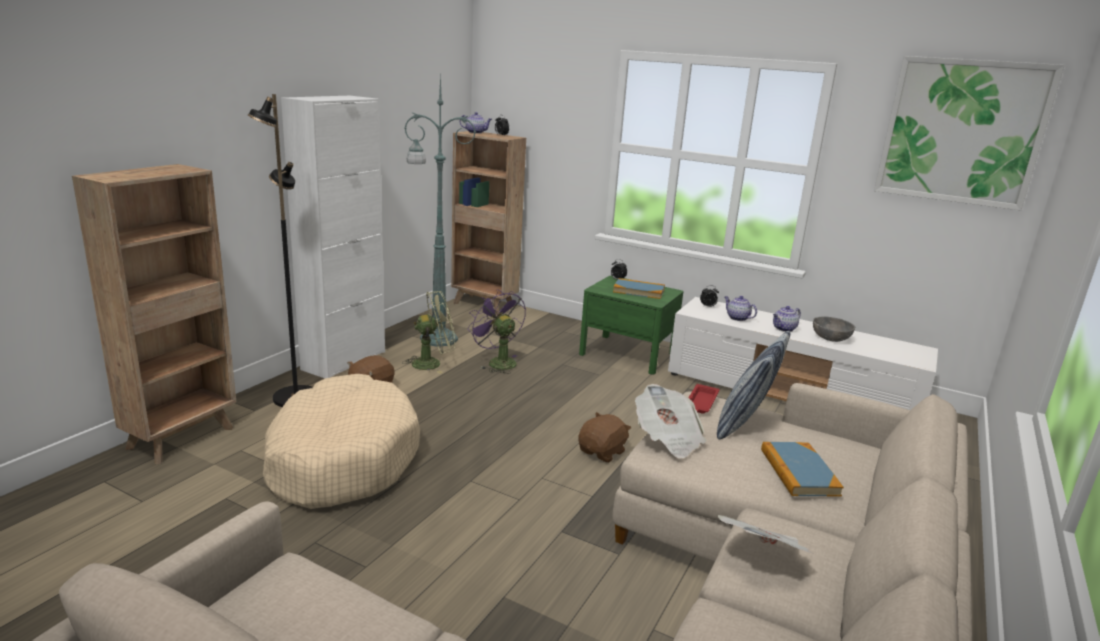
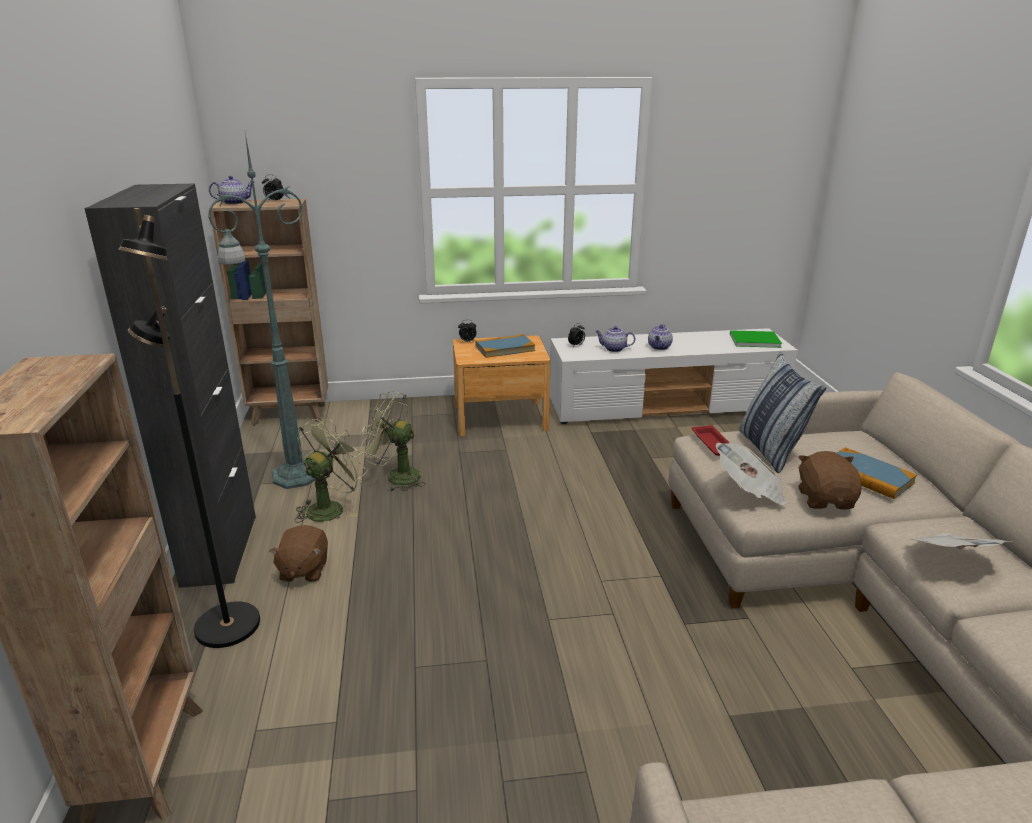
camera: 35 degrees left, 5 degrees up
beige dog bed [263,374,420,509] -> none
white cabinet [281,95,385,378] -> black cabinet [84,184,256,588]
purple fan [468,289,526,374] -> green fan [361,391,426,492]
brown plush toy [578,412,631,463] -> brown plush toy moved to [798,451,862,510]
green nightstand [579,276,684,375] -> brown nightstand [453,336,550,436]
grey bowl [813,316,855,342] -> none
picture [874,56,1064,211] -> none
none -> green book [730,330,782,348]

